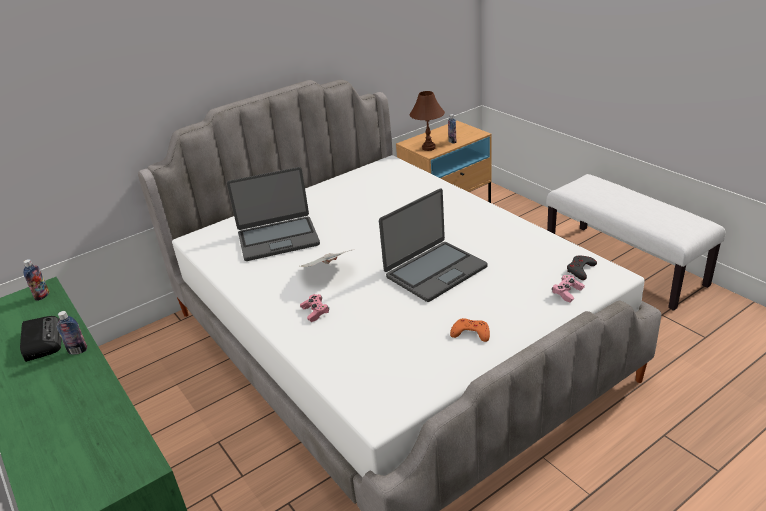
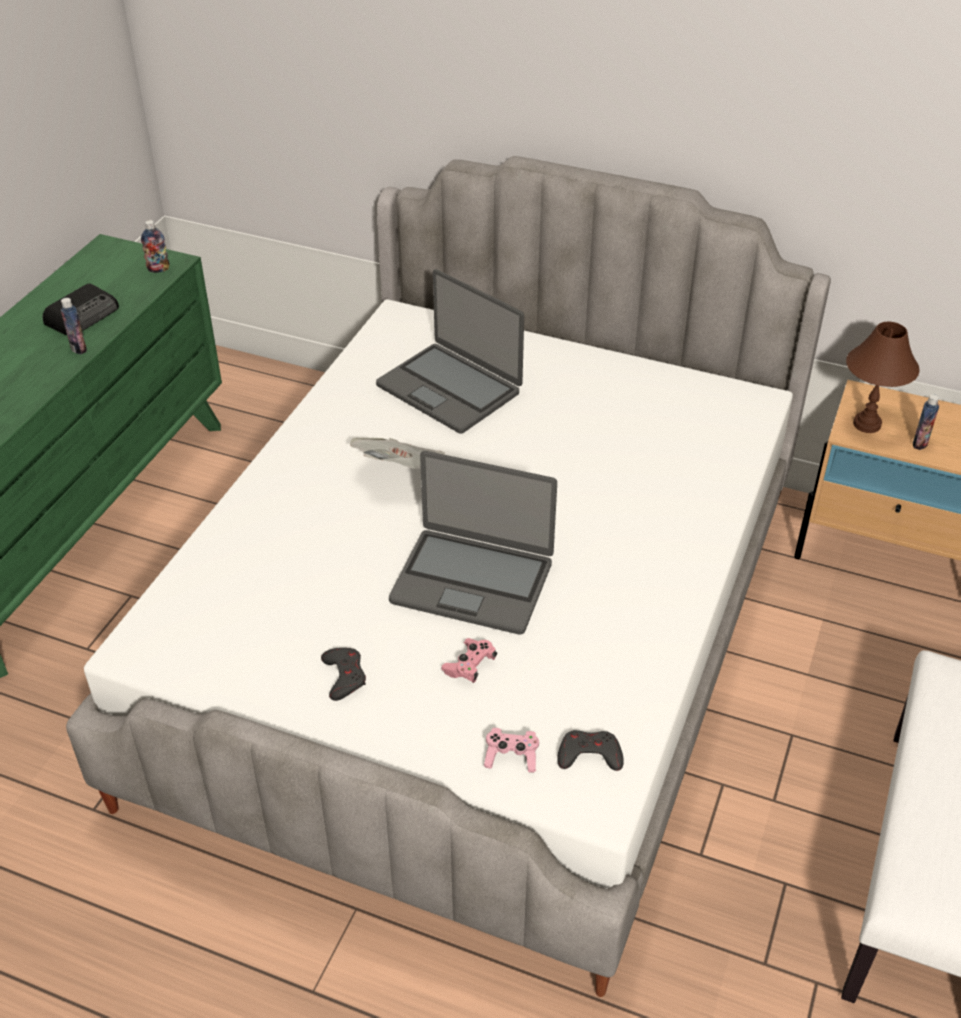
camera: 55 degrees right, 10 degrees up
pink game controller [300,294,329,322] -> pink game controller moved to [441,638,497,683]
orange game controller [450,318,490,342] -> grey game controller [321,648,366,701]

